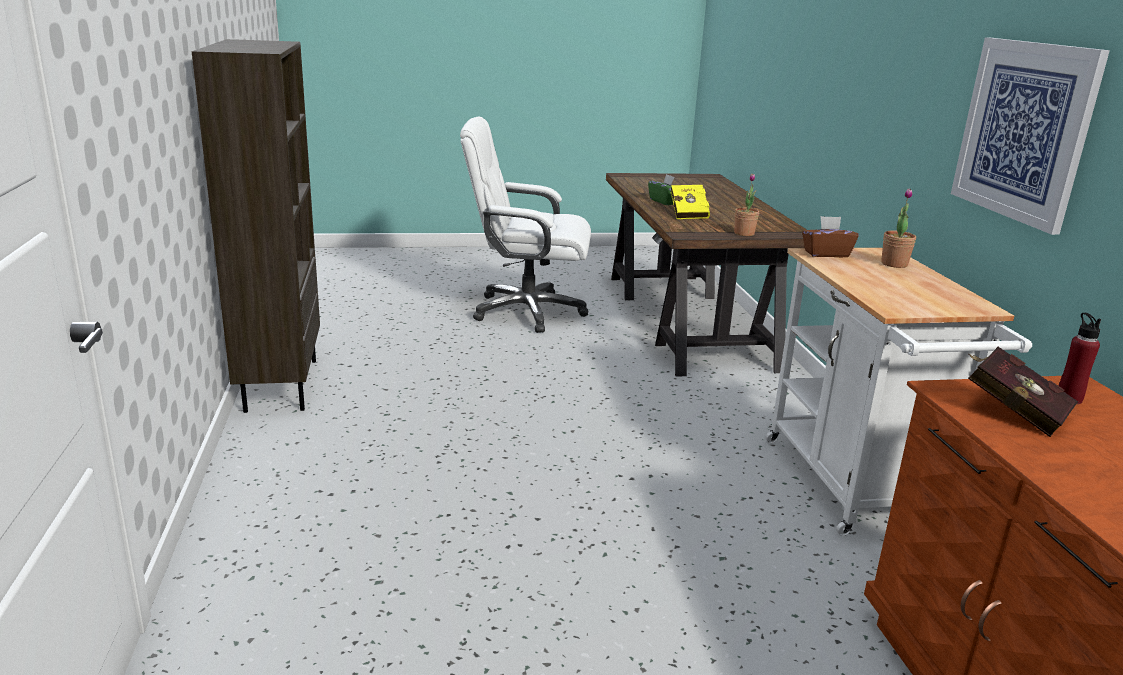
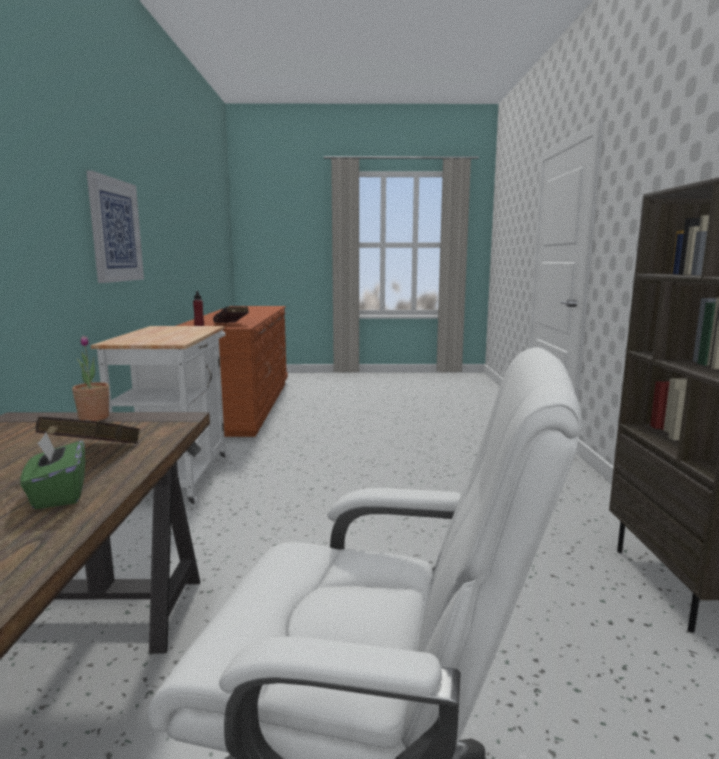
camera: 170 degrees left, 10 degrees down
yellow book [671,185,710,219] -> red book [35,417,140,444]
brown tissue box [802,216,859,257] -> none
potted plant [881,189,916,268] -> none

